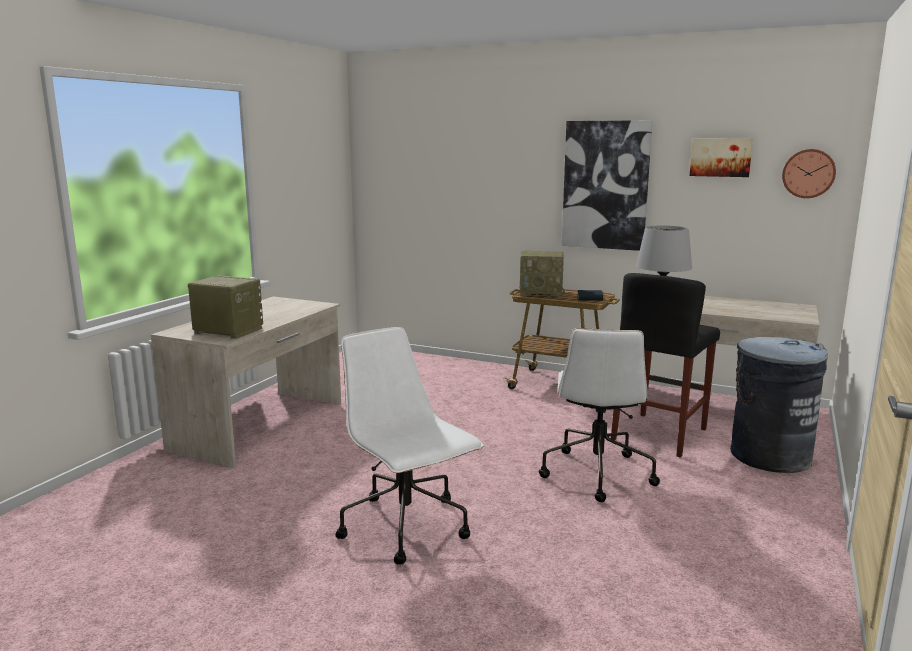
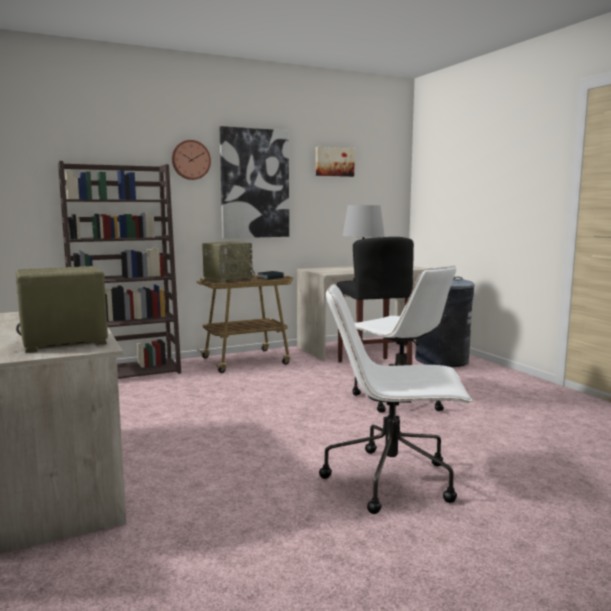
camera: 50 degrees left, 5 degrees down
wall clock [782,149,836,198] -> wall clock moved to [172,140,211,180]
none -> brown bookcase [58,161,181,379]

